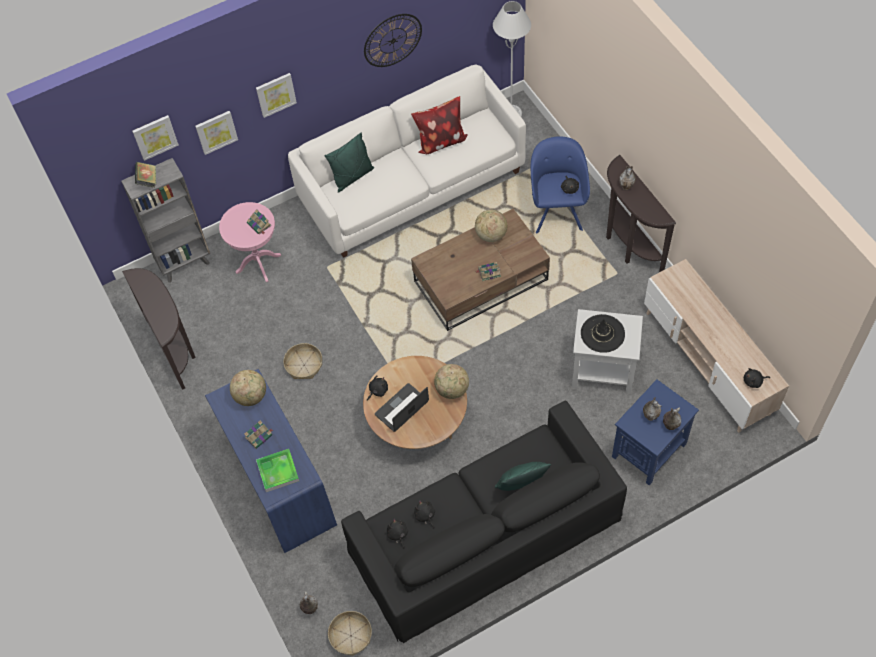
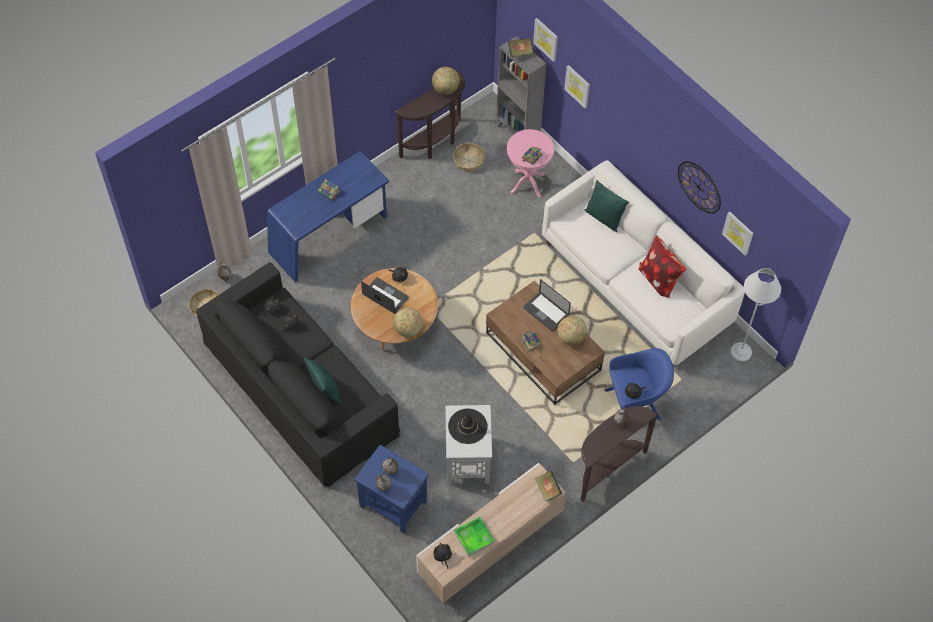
camera: 75 degrees right, 0 degrees up
globe [230,370,266,406] -> globe moved to [432,67,460,95]
picture [256,73,297,118] -> picture moved to [722,211,753,256]
tray [256,449,299,492] -> tray moved to [454,517,495,557]
basket [283,343,322,379] -> basket moved to [453,143,485,172]
none -> laptop [523,279,571,331]
none -> book [535,471,562,502]

